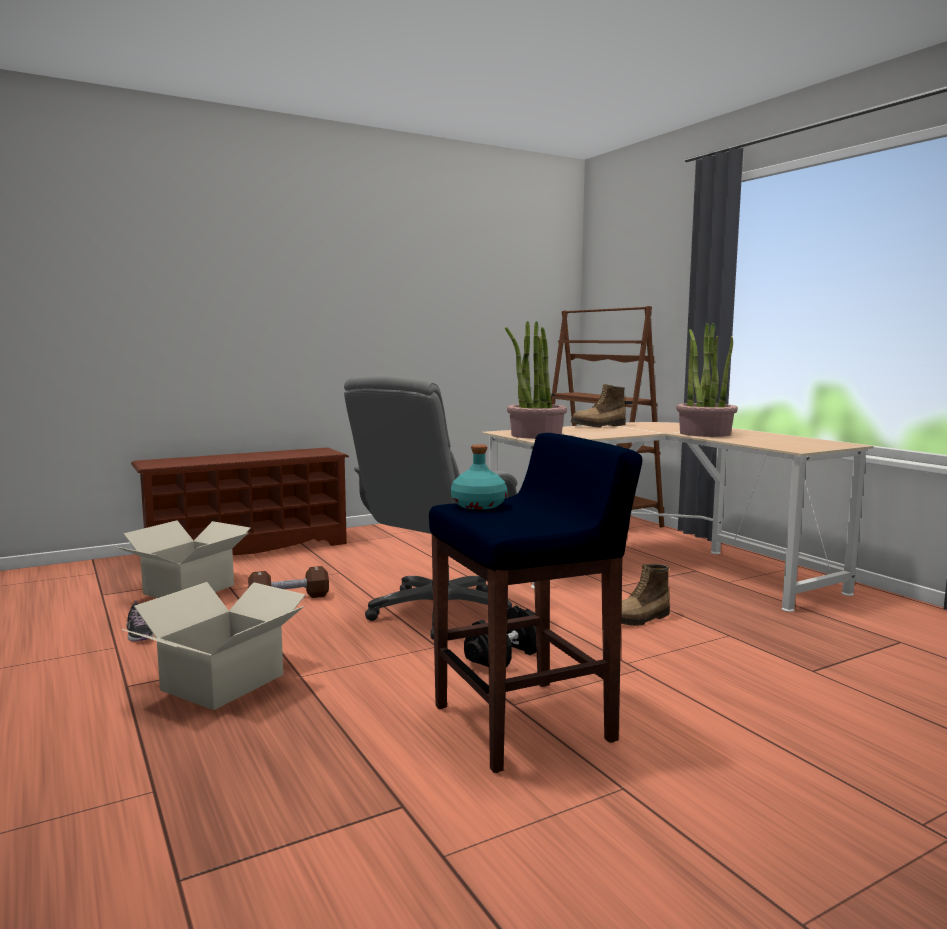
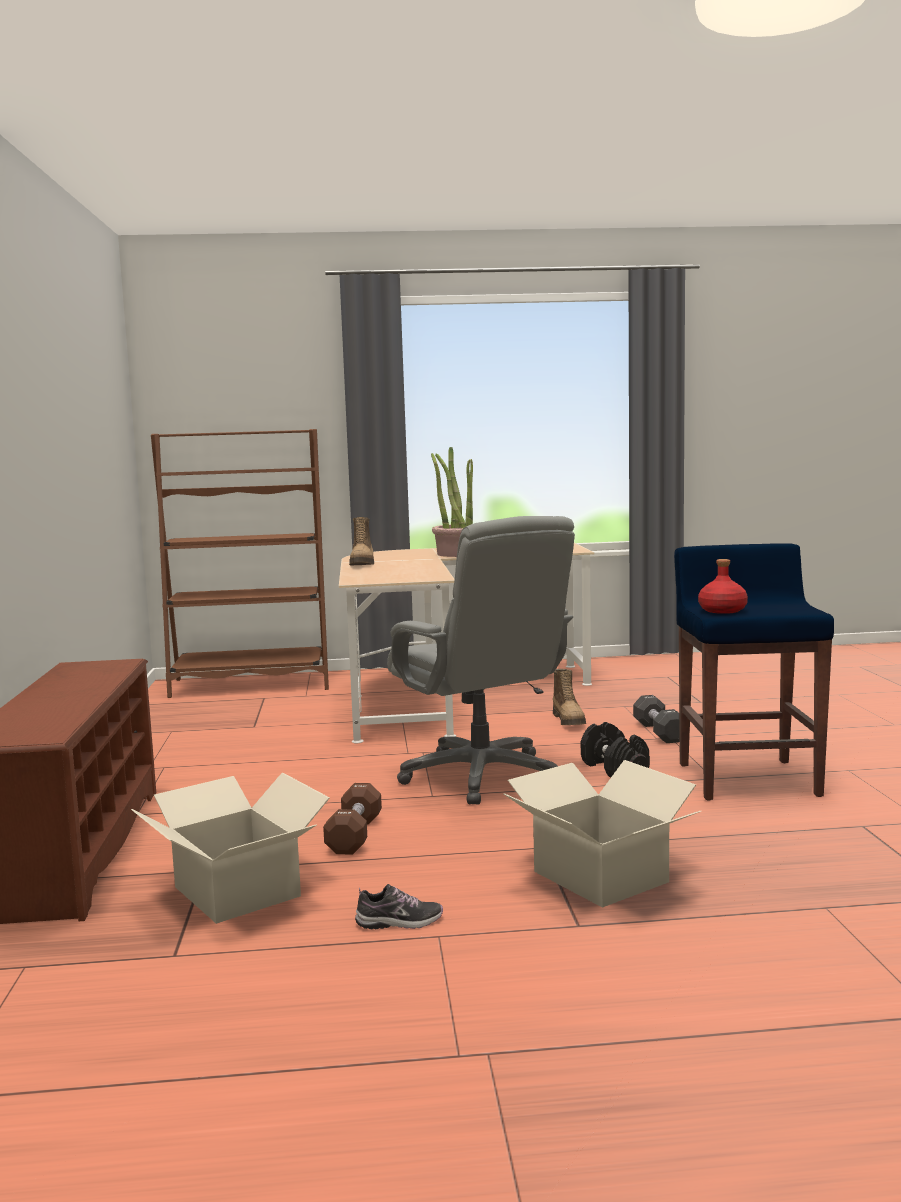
camera: 65 degrees left, 0 degrees up
turquoise bottle [451,444,507,510] -> red bottle [698,559,748,614]
potted plant [505,321,567,439] -> none
none -> black dumbbell [633,695,680,743]

